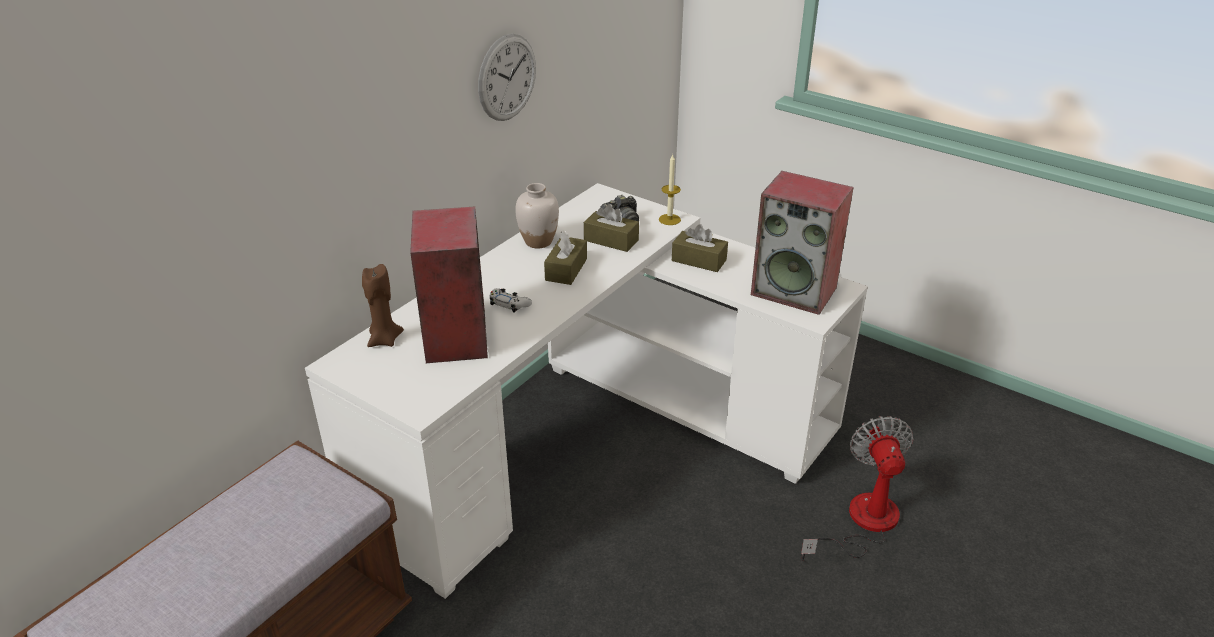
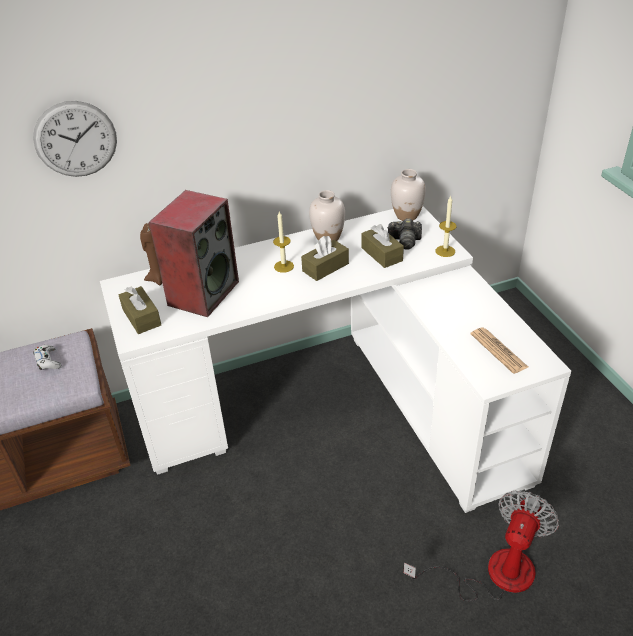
camera: 35 degrees right, 5 degrees up
wall clock [478,34,536,121] -> wall clock moved to [33,101,117,177]
white game controller [489,288,532,313] -> white game controller moved to [33,345,61,371]
brown tissue box [672,224,728,272] -> brown tissue box moved to [119,286,161,334]
speaker [751,171,854,315] -> newspaper [470,327,528,374]
none -> candle [273,212,294,273]
none -> white vase [391,169,426,221]

